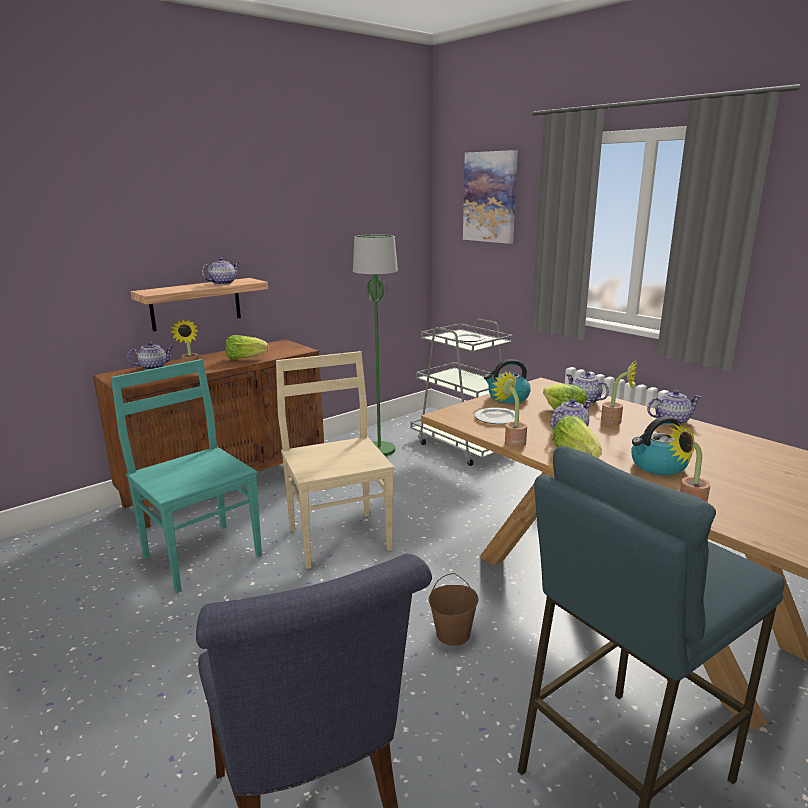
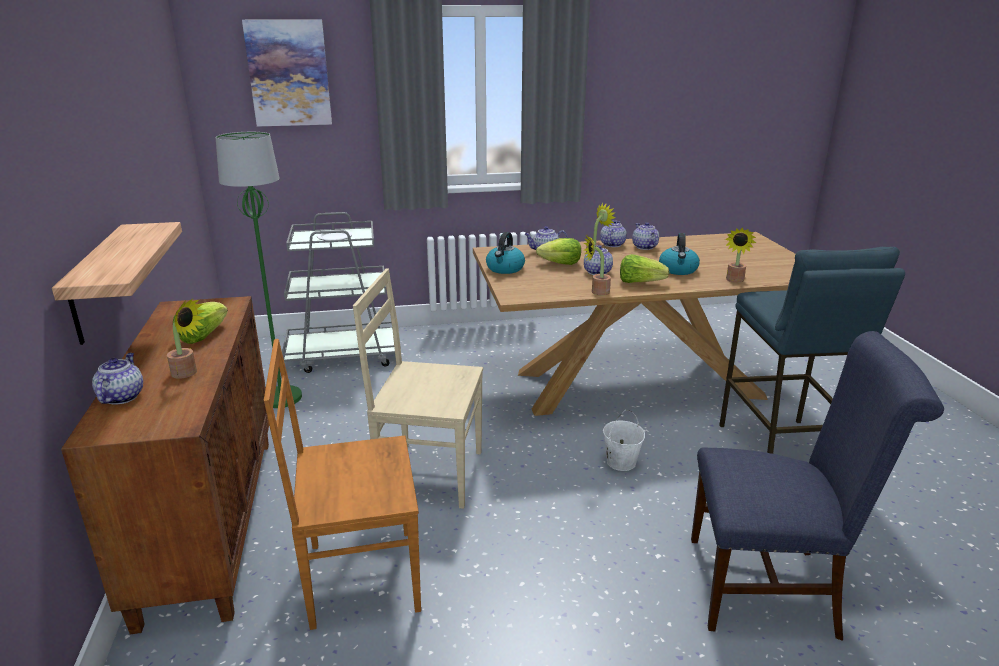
camera: 60 degrees left, 5 degrees up
turquoise chair [111,359,262,593] -> brown chair [264,339,421,630]
teapot [202,257,240,285] -> teapot moved to [632,222,659,250]
brown bucket [429,573,479,646] -> white bucket [603,410,645,471]
plate [475,408,520,424] -> none

